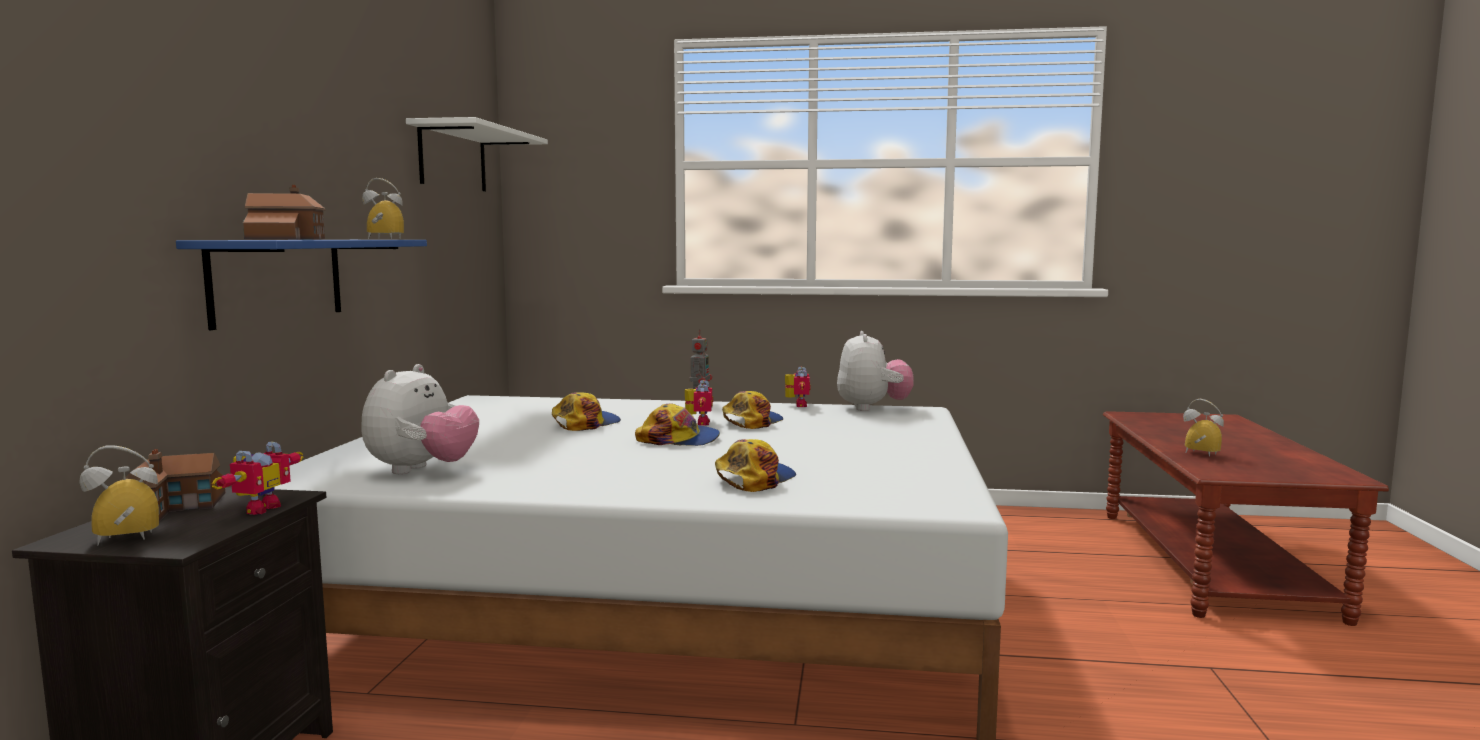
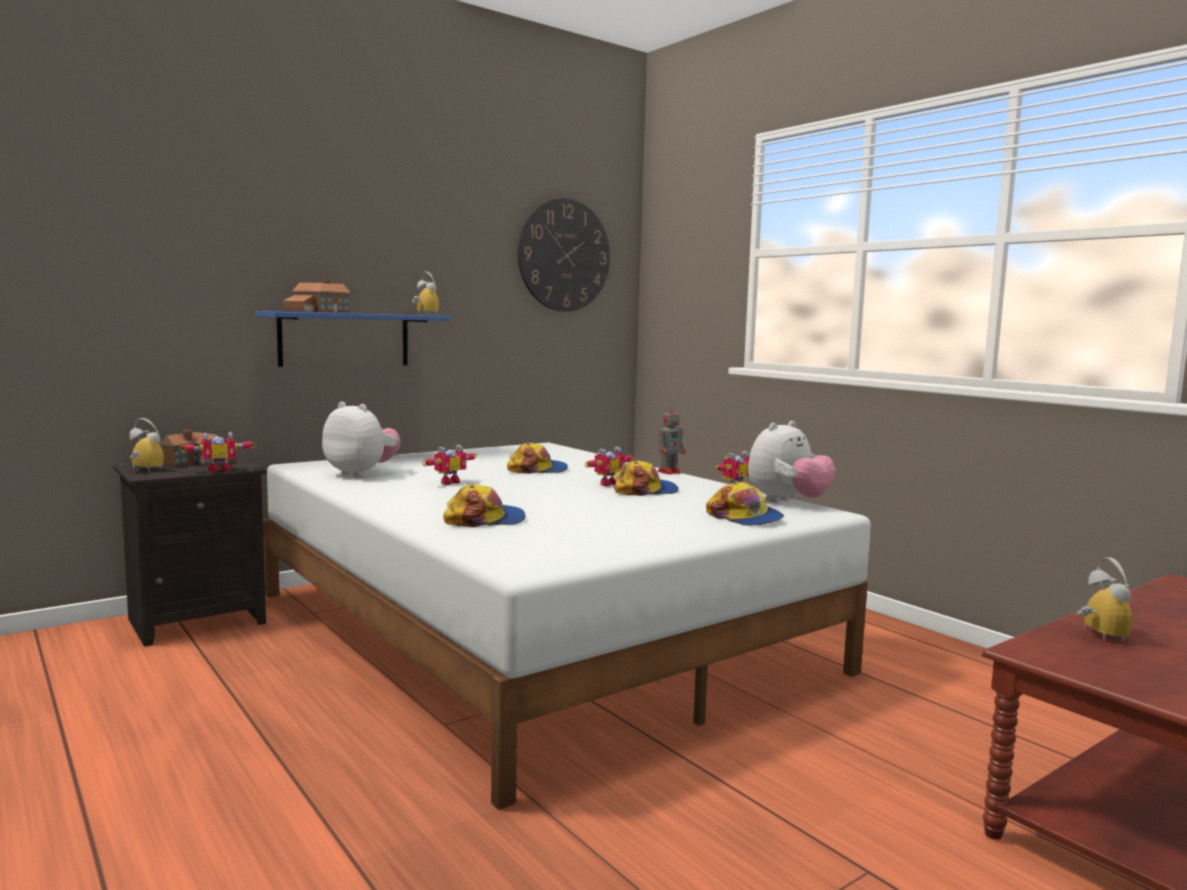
camera: 45 degrees right, 0 degrees up
plush toy [362,364,479,474] -> plush toy turned 120 degrees counterclockwise [322,402,400,478]
white shelf [406,117,548,192] -> wall clock [517,198,610,312]
cap [635,403,720,446] -> cap moved to [706,482,784,526]
none -> toy robot [422,444,477,485]

